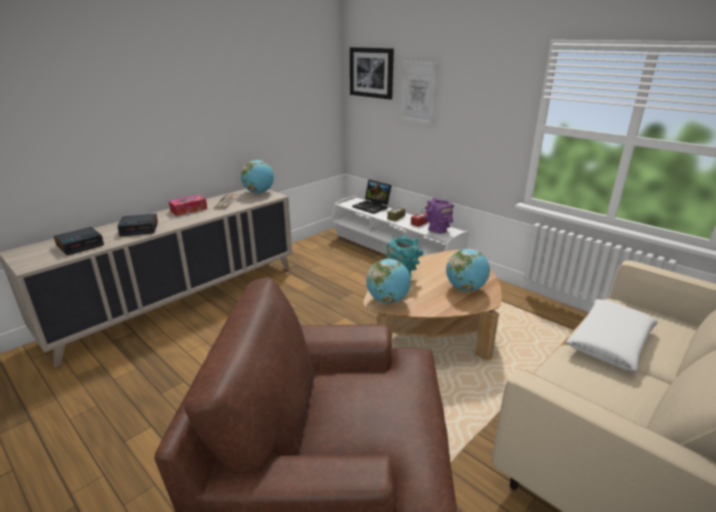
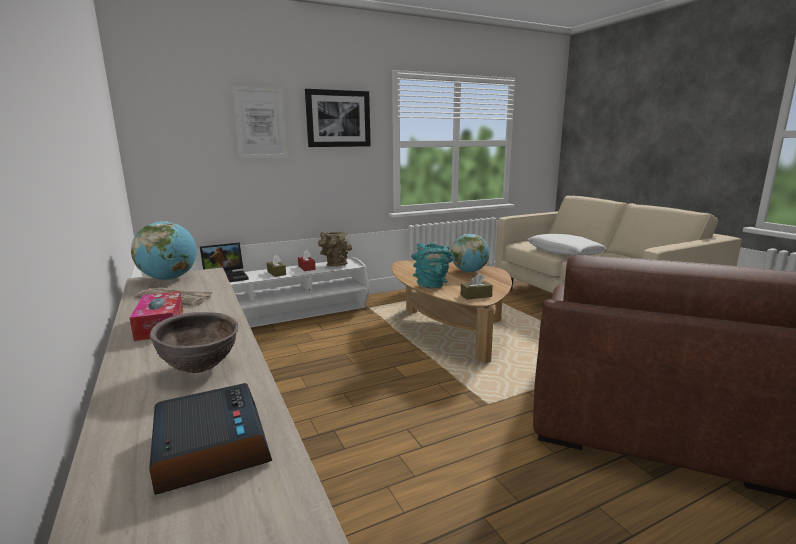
camera: 70 degrees left, 10 degrees down
alarm clock [118,213,158,236] -> brown bowl [150,312,238,373]
picture [350,47,394,100] -> picture moved to [305,89,371,147]
globe [366,259,411,303] -> brown tissue box [461,273,493,300]
purple vase [424,198,454,234] -> brown vase [318,232,352,267]

